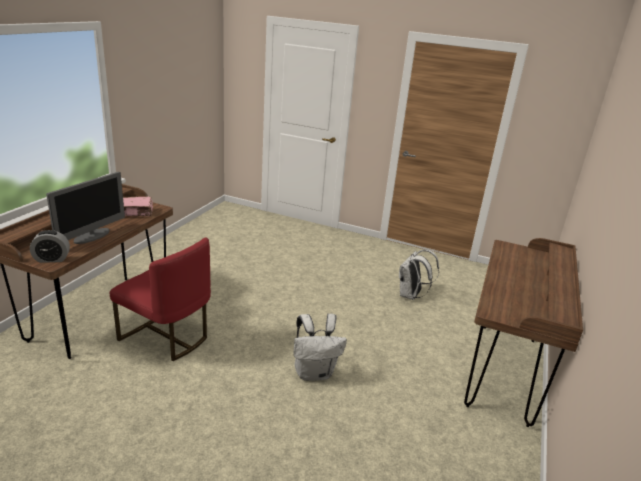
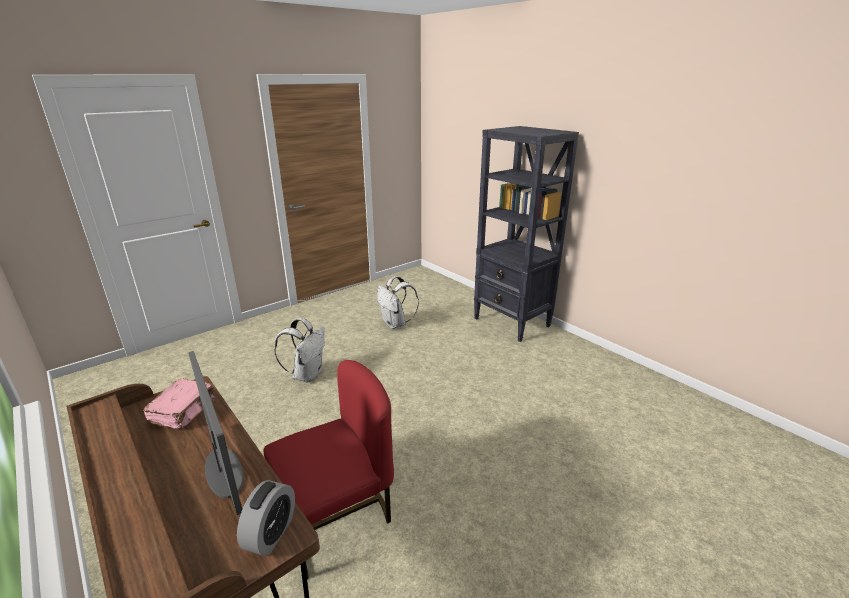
camera: 60 degrees left, 0 degrees up
white backpack [294,314,347,381] -> white backpack moved to [274,318,325,382]
brown desk [464,238,583,427] -> black bookcase [474,126,579,342]

